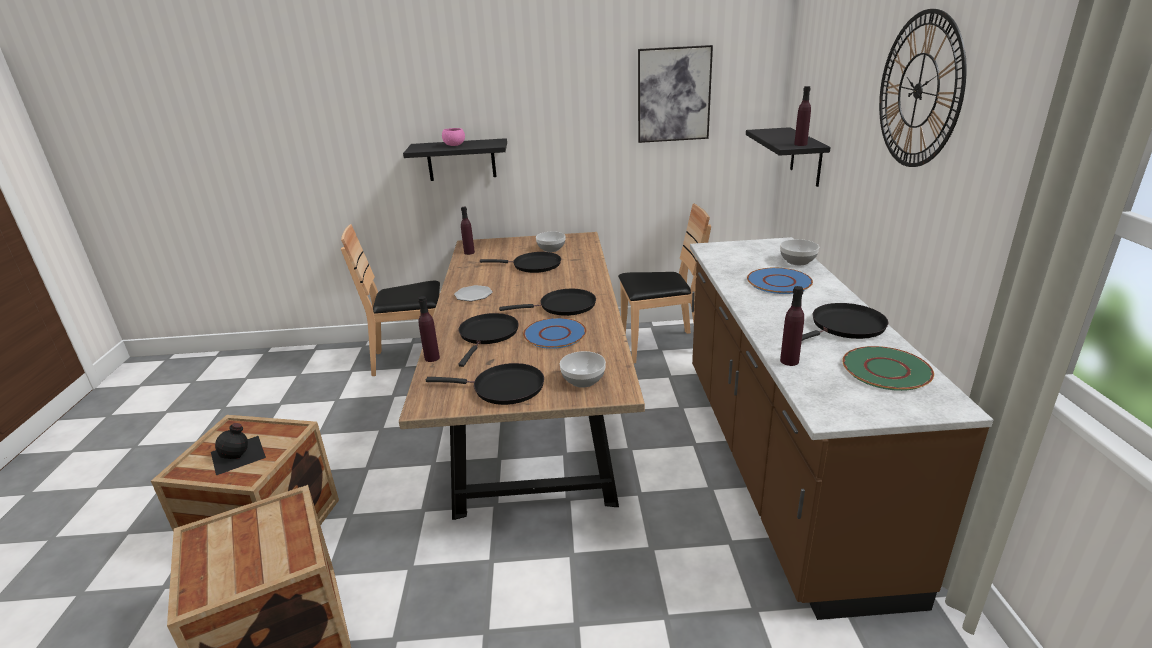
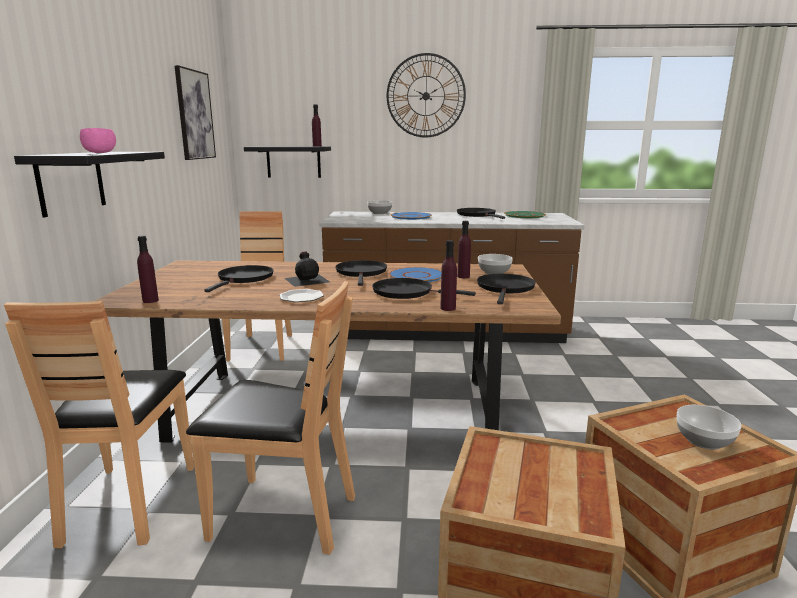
camera: 85 degrees left, 10 degrees down
black bottle [211,423,266,475] -> black bottle moved to [284,251,330,287]
bowl [536,232,565,252] -> bowl moved to [676,405,742,450]
purple bottle [780,286,804,366] -> purple bottle moved to [457,221,471,278]
none -> brown chair [186,281,355,555]

